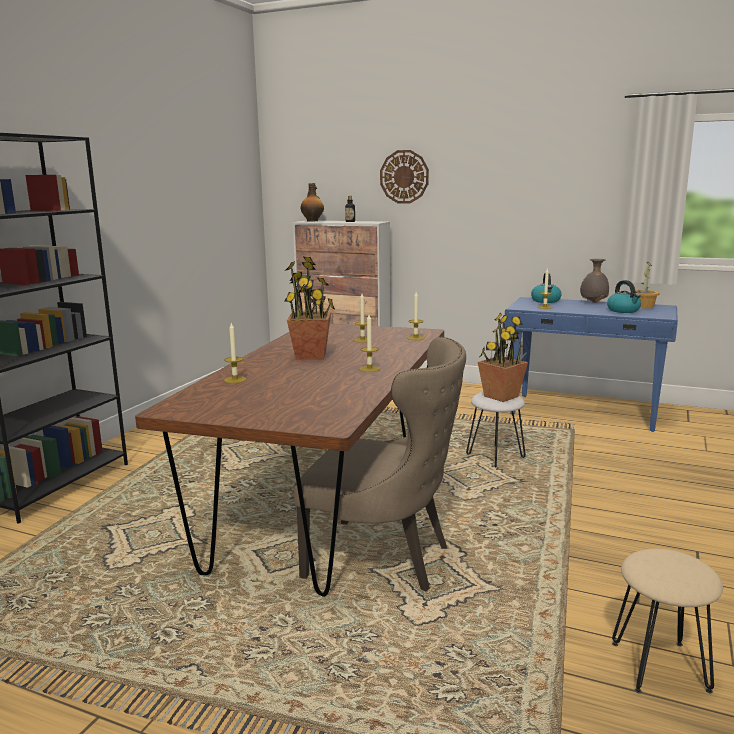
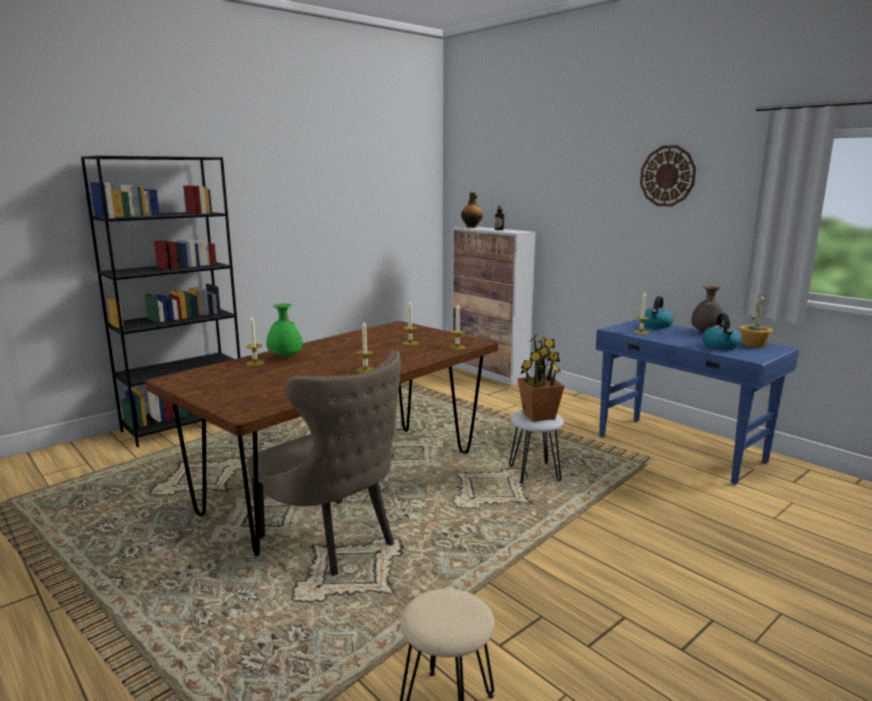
camera: 25 degrees right, 0 degrees up
potted plant [284,257,335,360] -> none
wall clock [380,150,429,203] -> wall clock moved to [640,145,696,207]
none -> green vase [266,303,303,358]

